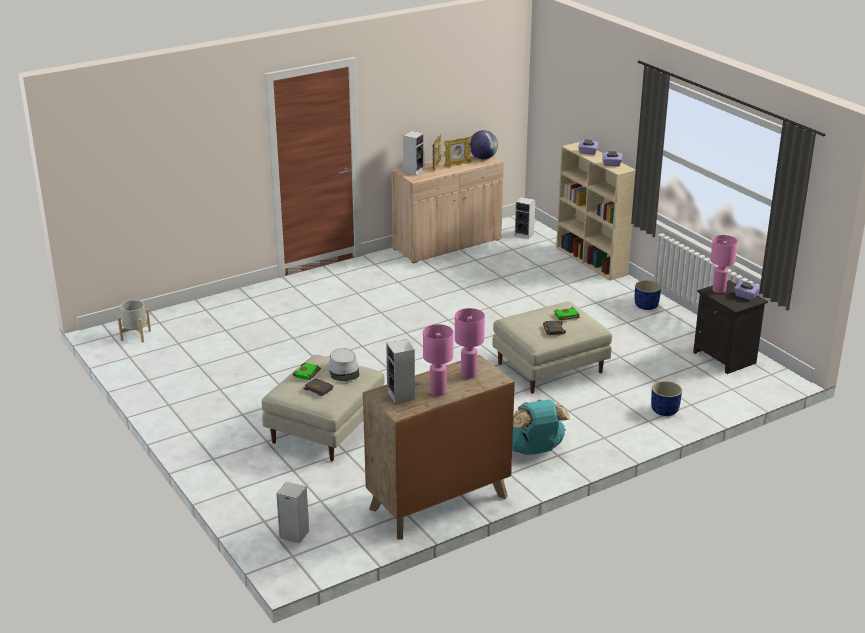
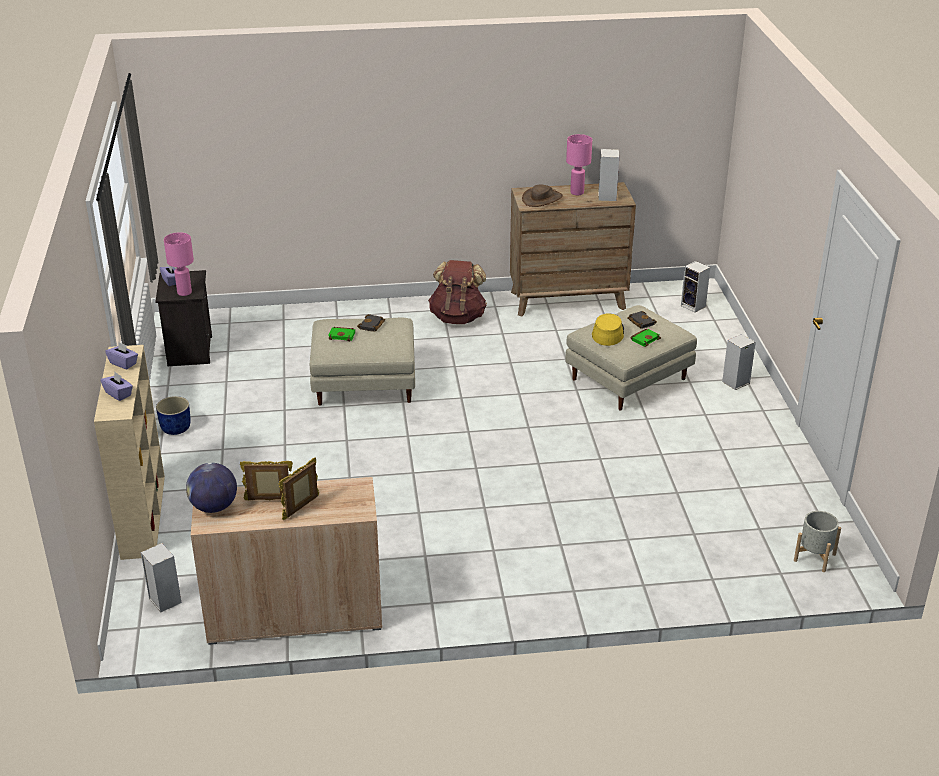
camera: 155 degrees left, 5 degrees up
grey hat [328,348,360,381] -> yellow hat [592,313,624,346]
speaker [403,131,424,176] -> speaker moved to [722,334,756,390]
pink table lamp [455,308,485,379] -> brown hat [522,184,563,207]
turquoise backpack [512,400,570,455] -> brown backpack [428,260,487,324]
blue planter [651,381,682,416] -> none

